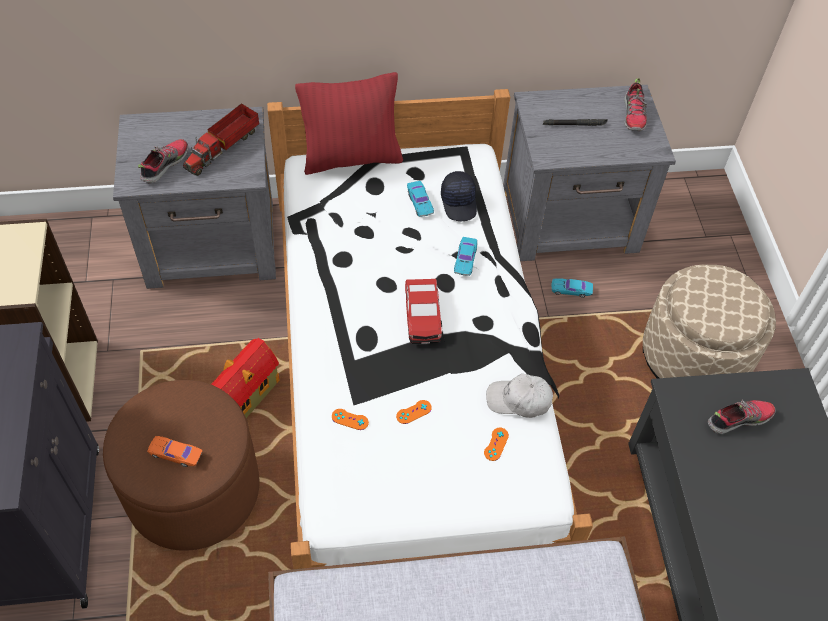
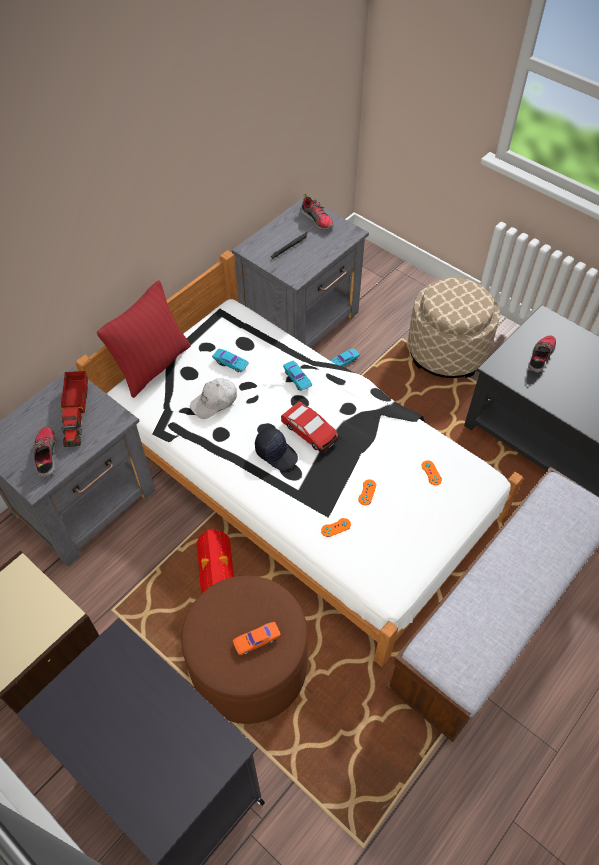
camera: 40 degrees left, 0 degrees up
black cap [441,171,477,221] -> black cap moved to [255,428,298,470]
white cap [486,374,553,418] -> white cap moved to [190,378,237,419]

